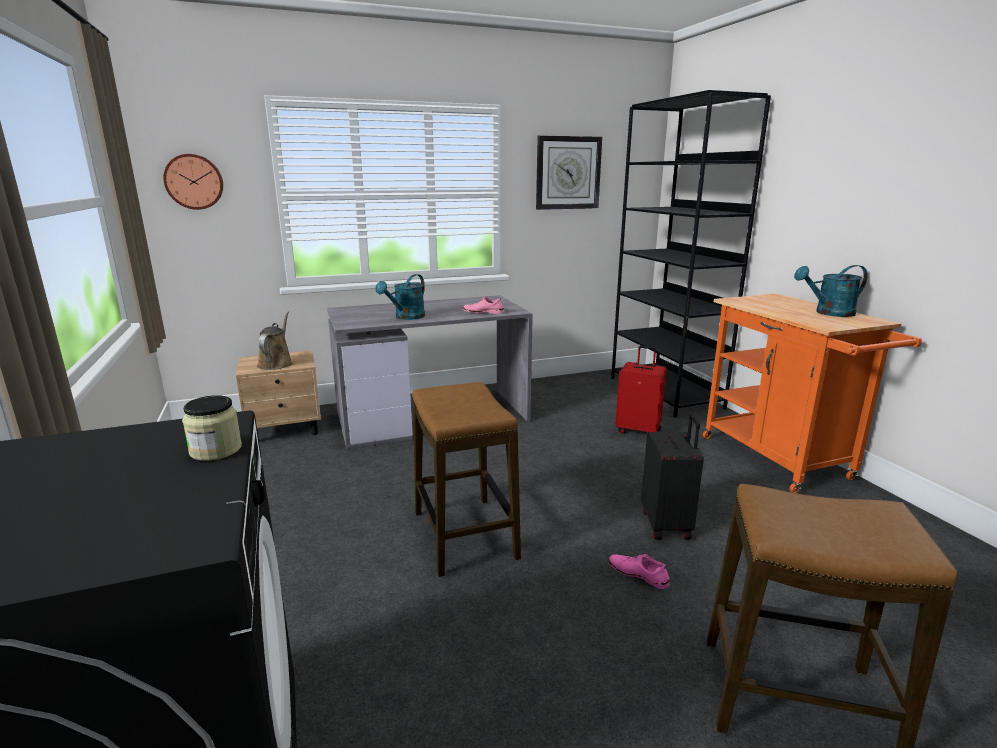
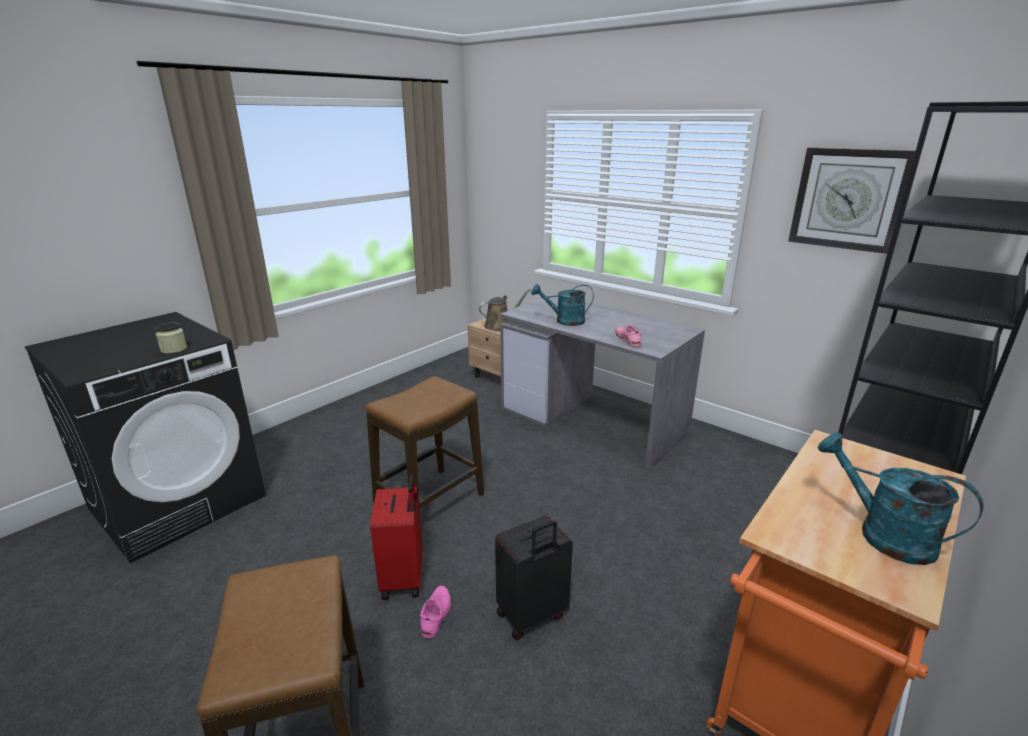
camera: 60 degrees right, 5 degrees up
wall clock [163,154,223,210] -> none
red suitcase [615,345,667,434] -> red suitcase moved to [370,474,423,600]

